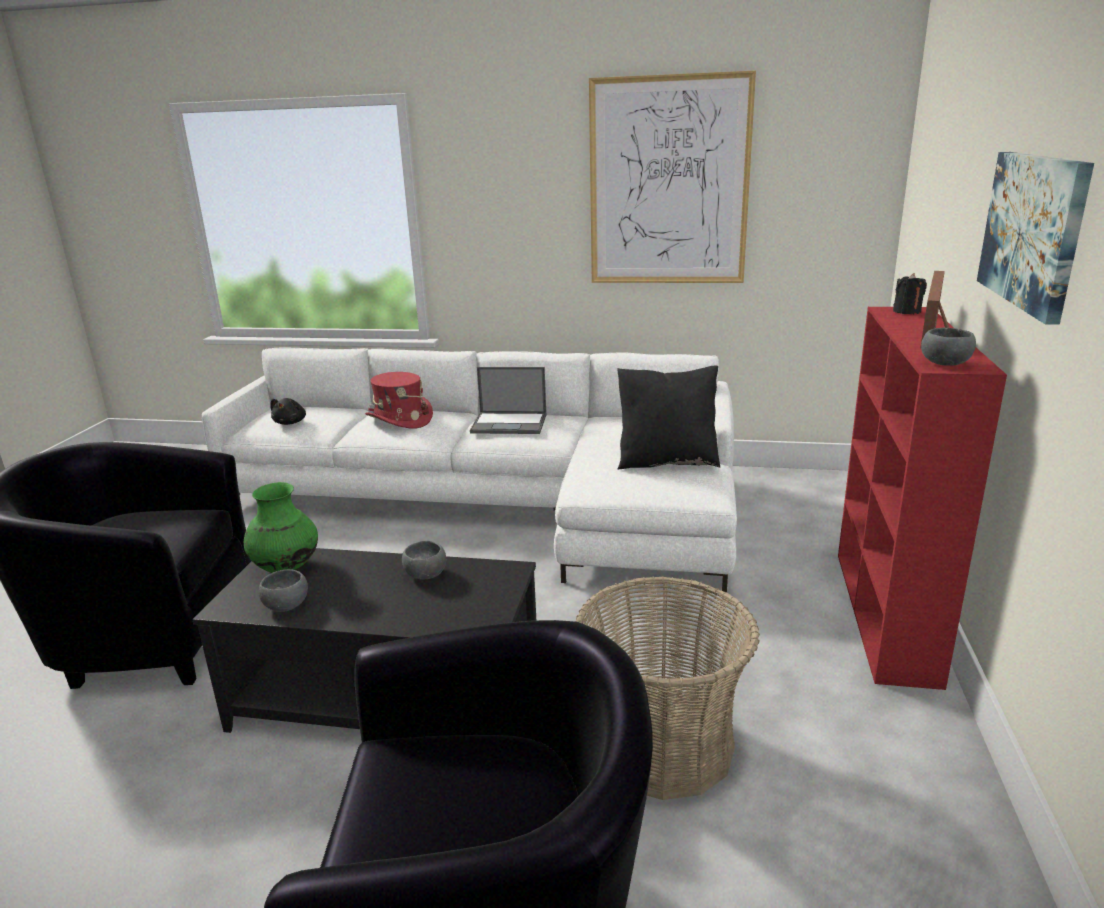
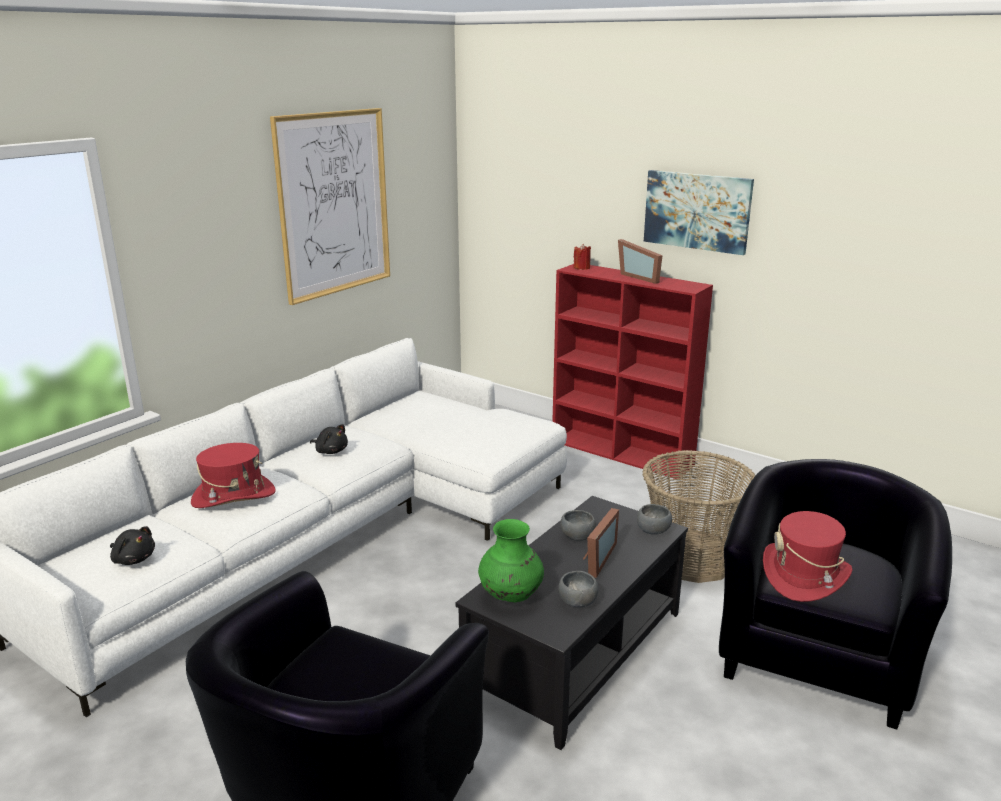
camera: 65 degrees left, 0 degrees up
laptop [470,367,546,434] -> black plush toy [310,424,348,454]
black pillow [617,366,720,470] -> none
black candle [893,273,927,314] -> red candle [573,244,591,270]
grey bowl [921,328,976,366] -> grey bowl moved to [637,504,672,535]
none -> picture frame [583,508,619,578]
none -> red hat [763,511,853,602]

